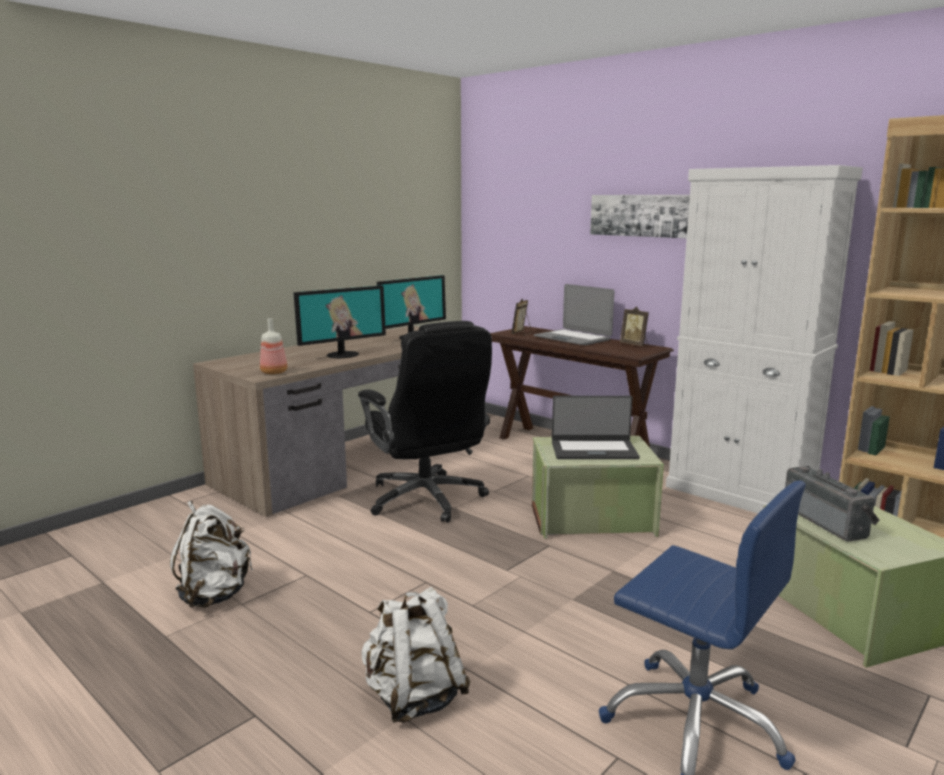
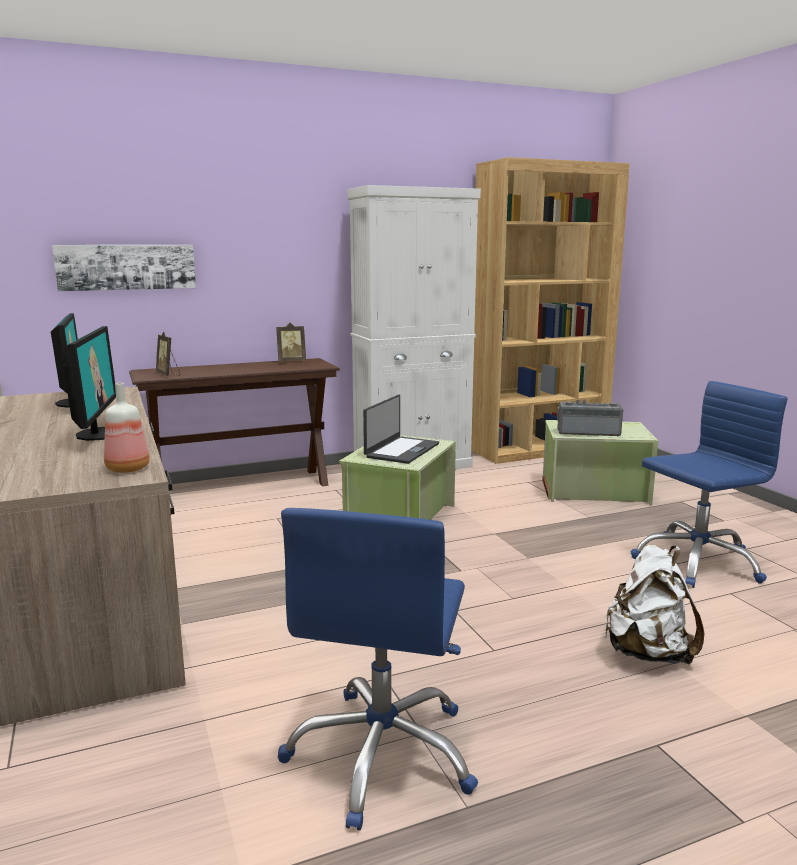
camera: 65 degrees left, 0 degrees up
white backpack [170,501,253,608] -> blue office chair [278,508,478,830]
black office chair [358,321,492,523] -> none
laptop [534,284,614,345] -> none
picture [590,195,690,238] -> picture moved to [52,245,196,291]

